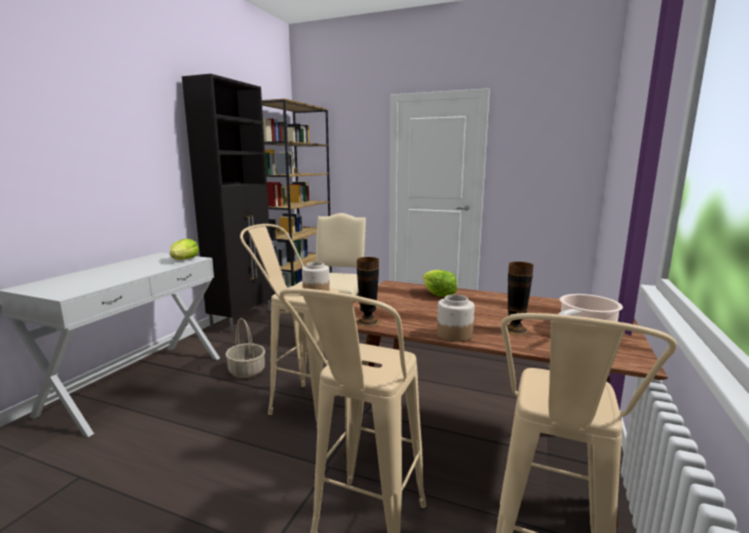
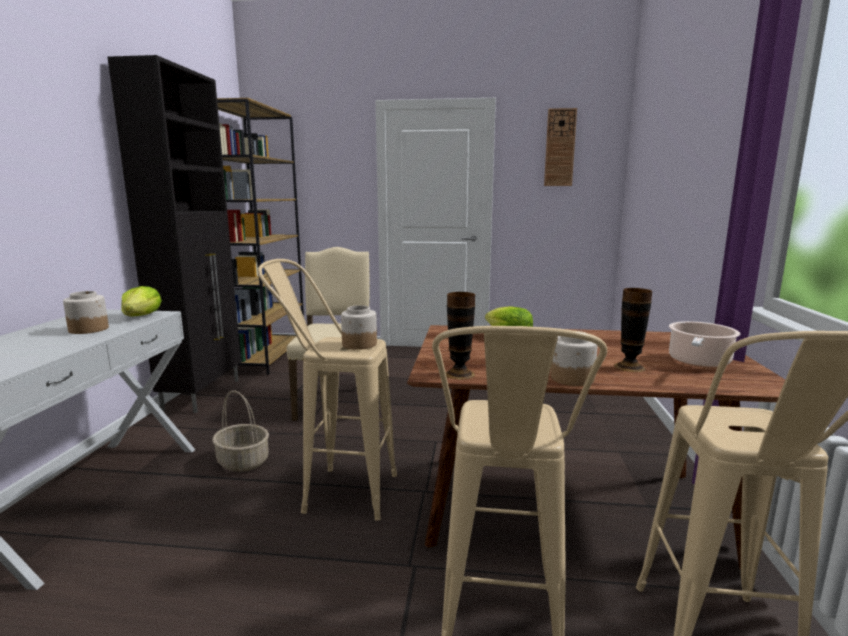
camera: 15 degrees left, 0 degrees up
none -> jar [63,291,109,334]
none -> wall clock [544,108,577,186]

